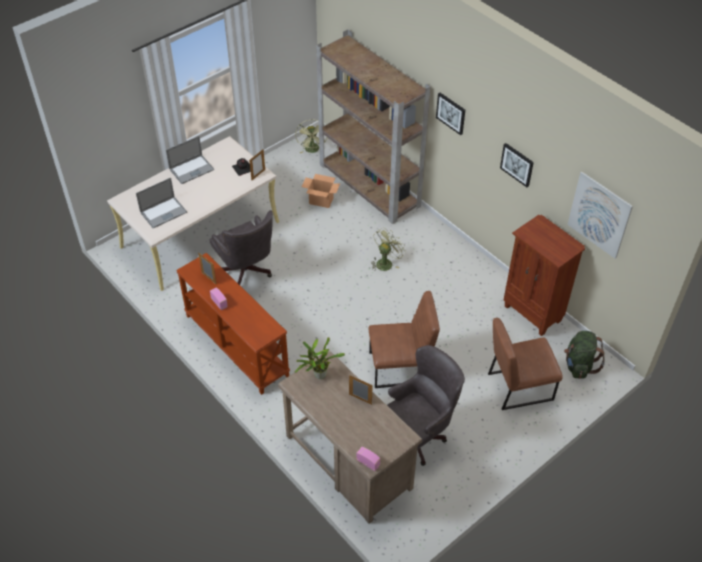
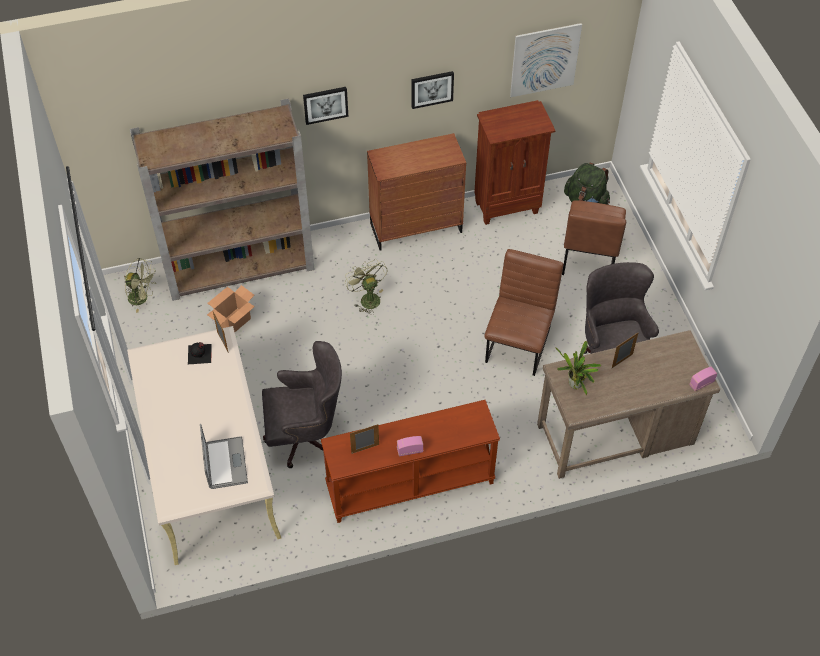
camera: 65 degrees left, 5 degrees up
laptop [166,136,214,184] -> none
none -> brown dresser [367,133,466,251]

